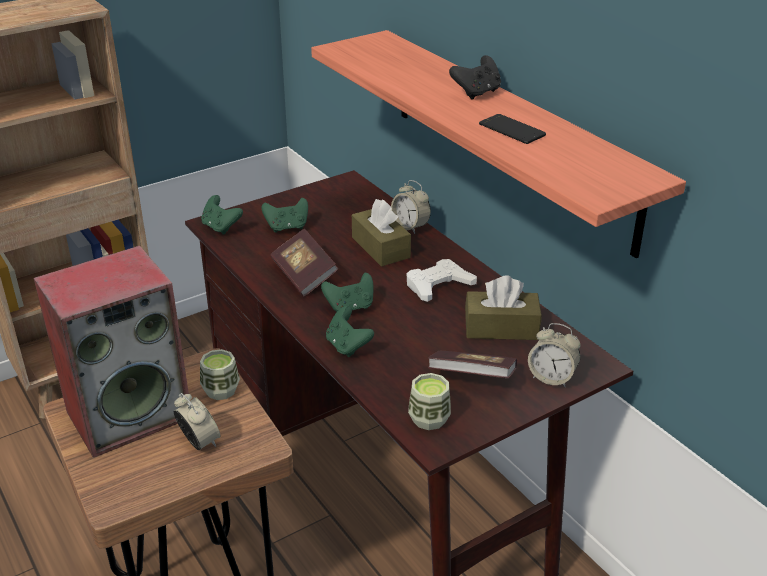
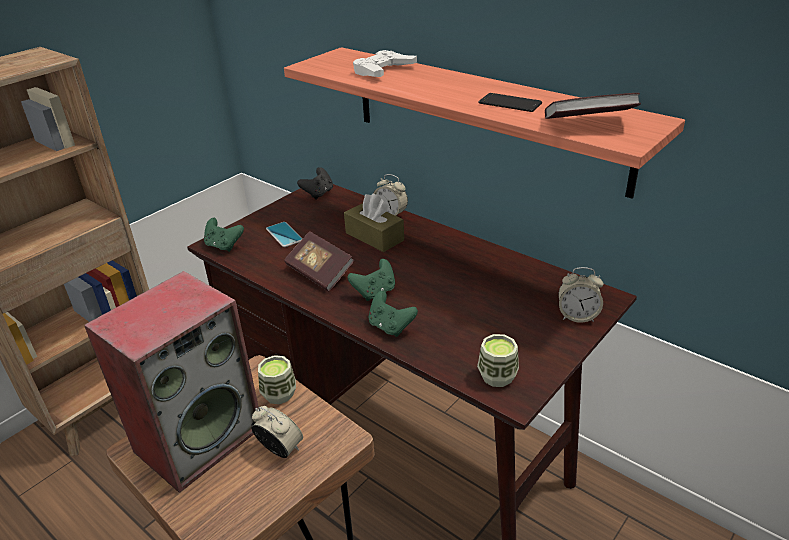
camera: 15 degrees left, 0 degrees up
green game controller [261,198,308,233] -> phone [266,222,303,247]
white game controller [407,259,477,302] -> white game controller moved to [353,50,417,77]
book [428,351,517,378] -> book moved to [545,93,641,119]
black game controller [449,55,501,100] -> black game controller moved to [297,167,333,200]
brown tissue box [465,276,542,340] -> none

